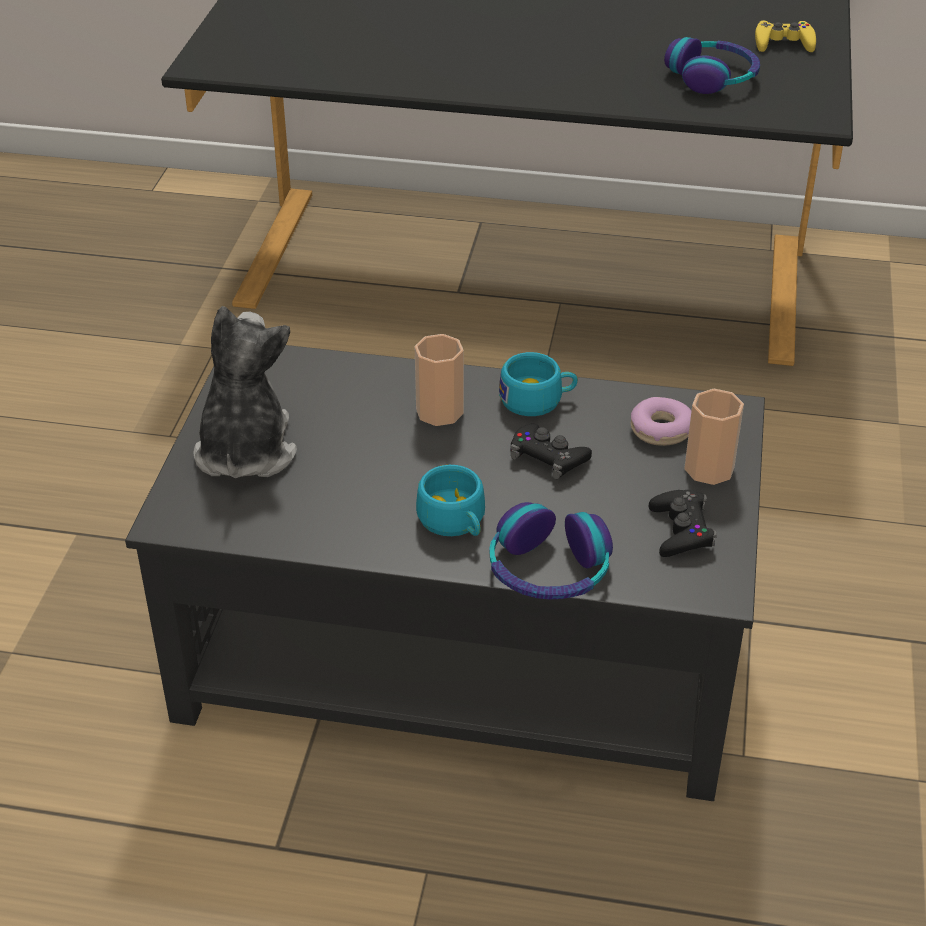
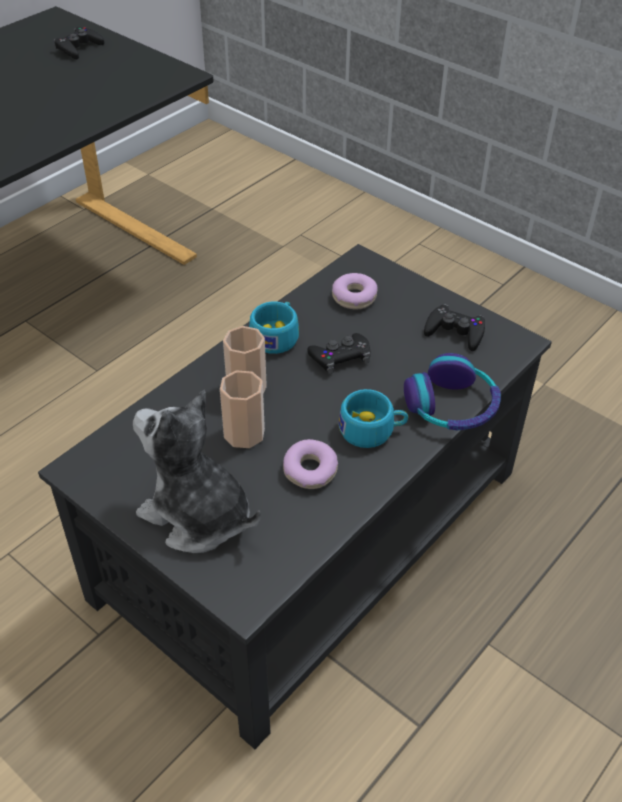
camera: 60 degrees left, 5 degrees up
headphones [664,37,760,94] -> none
cup [684,389,744,485] -> cup moved to [220,370,265,448]
yellow game controller [755,20,816,52] -> black game controller [54,27,104,59]
none -> donut [283,439,338,489]

